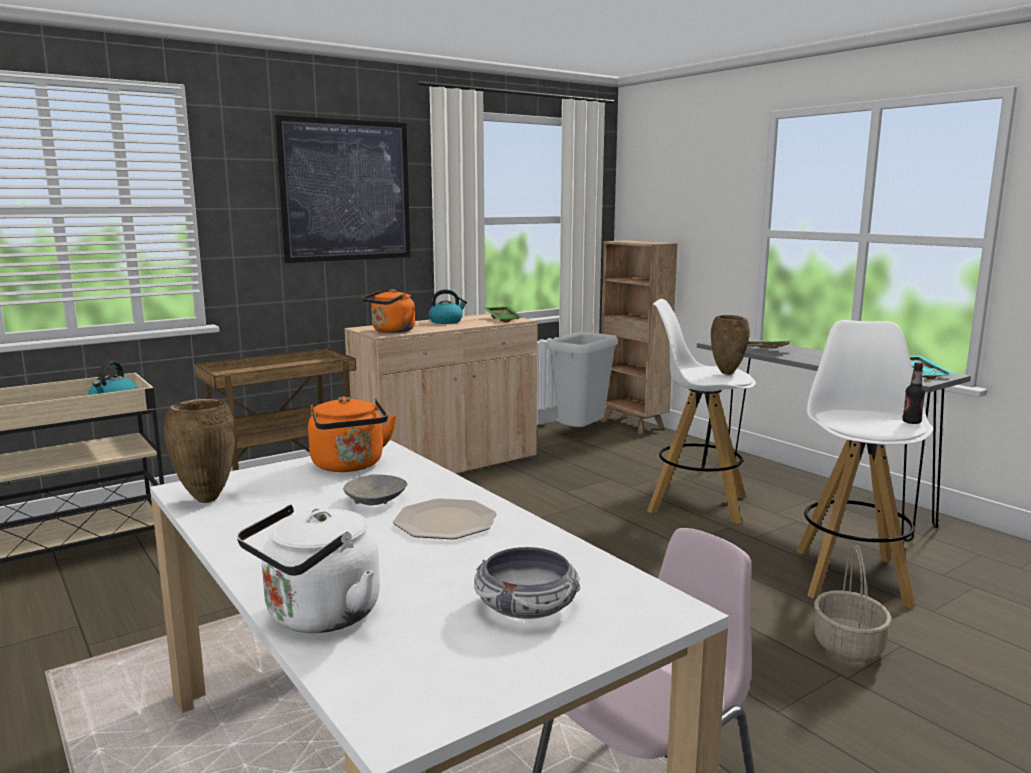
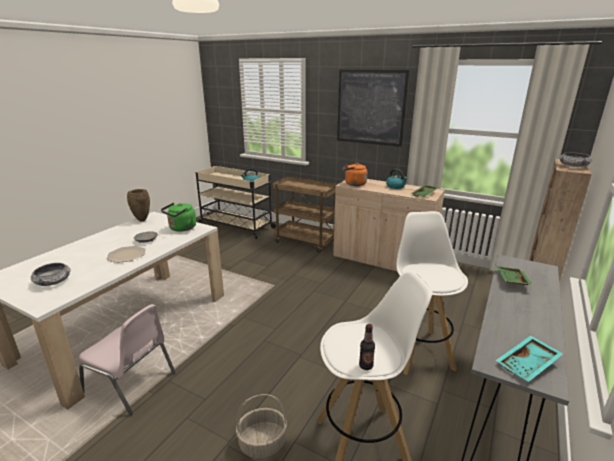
camera: 65 degrees right, 10 degrees up
white kettle [237,504,380,633] -> none
orange kettle [308,396,396,472] -> green kettle [161,203,196,232]
grey trash can [547,332,618,427] -> none
brown vase [711,315,750,375] -> none
none -> bowl [559,152,592,167]

